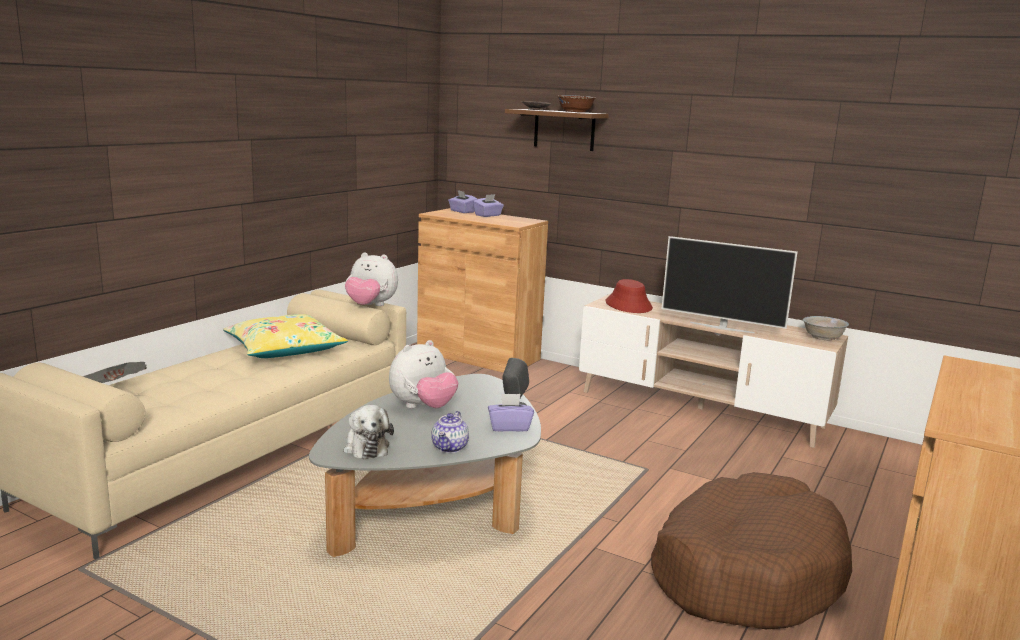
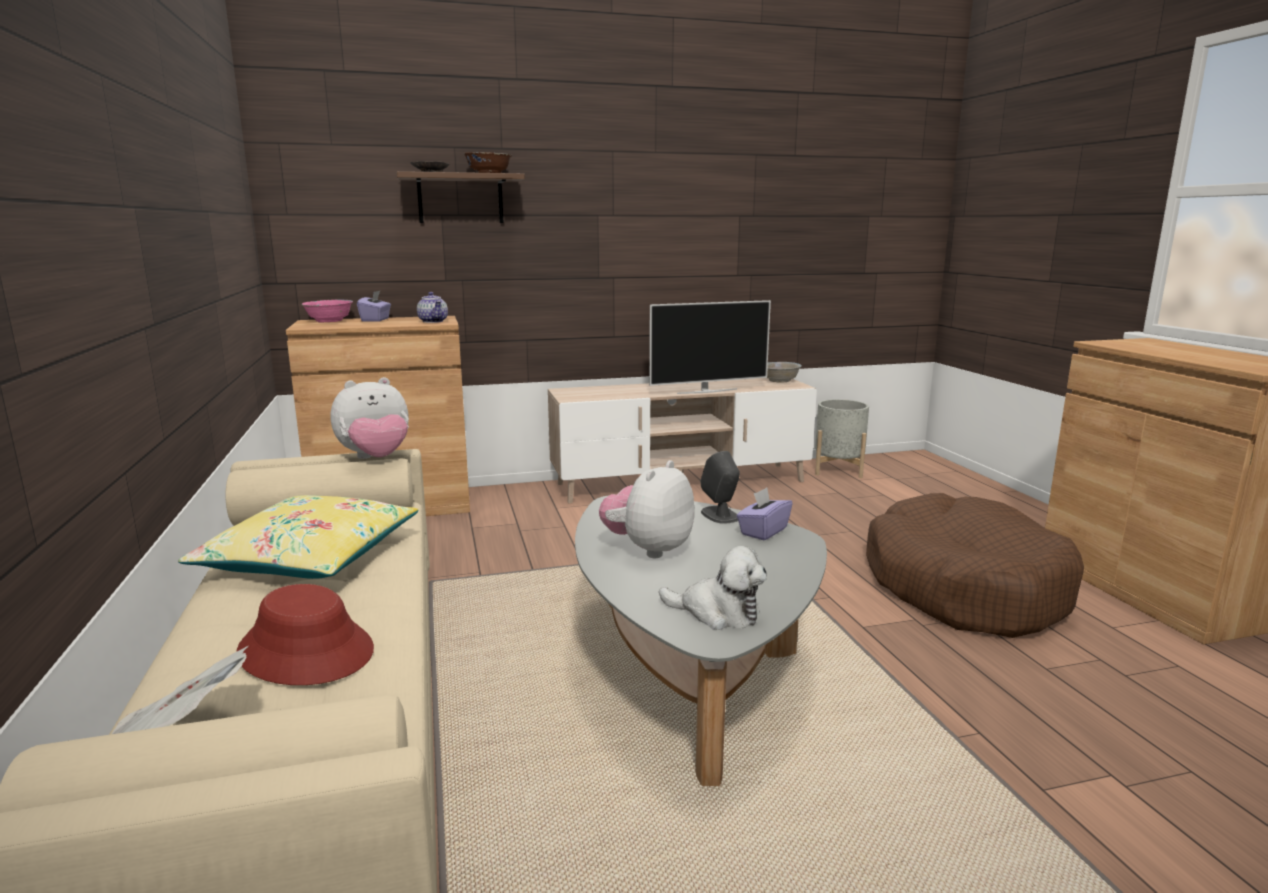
camera: 45 degrees left, 0 degrees up
plush toy [389,340,458,408] -> plush toy turned 150 degrees counterclockwise [599,460,695,558]
teapot [431,411,469,453] -> teapot moved to [417,292,448,323]
purple tissue box [448,190,477,213] -> pink bowl [302,299,353,322]
red hat [606,279,653,313] -> red hat moved to [236,584,374,685]
none -> grey planter [815,399,869,478]

